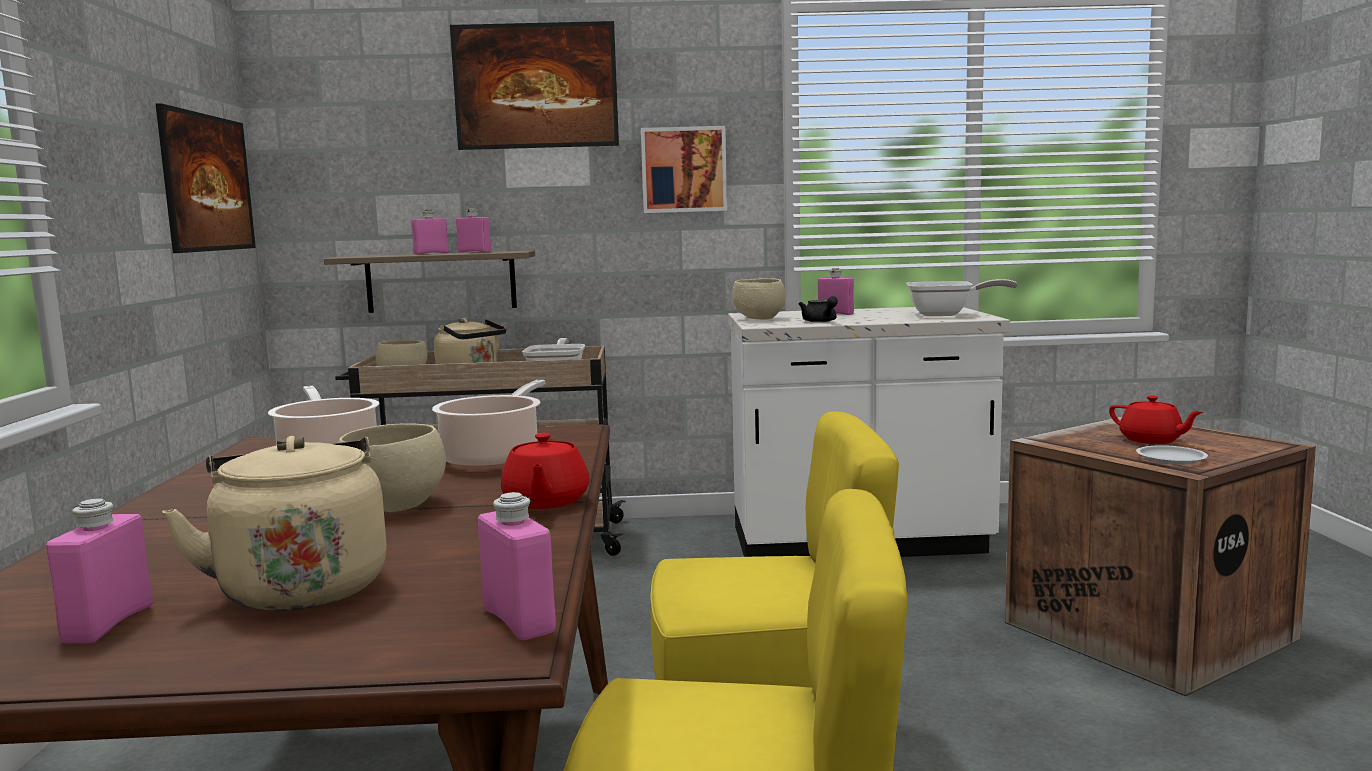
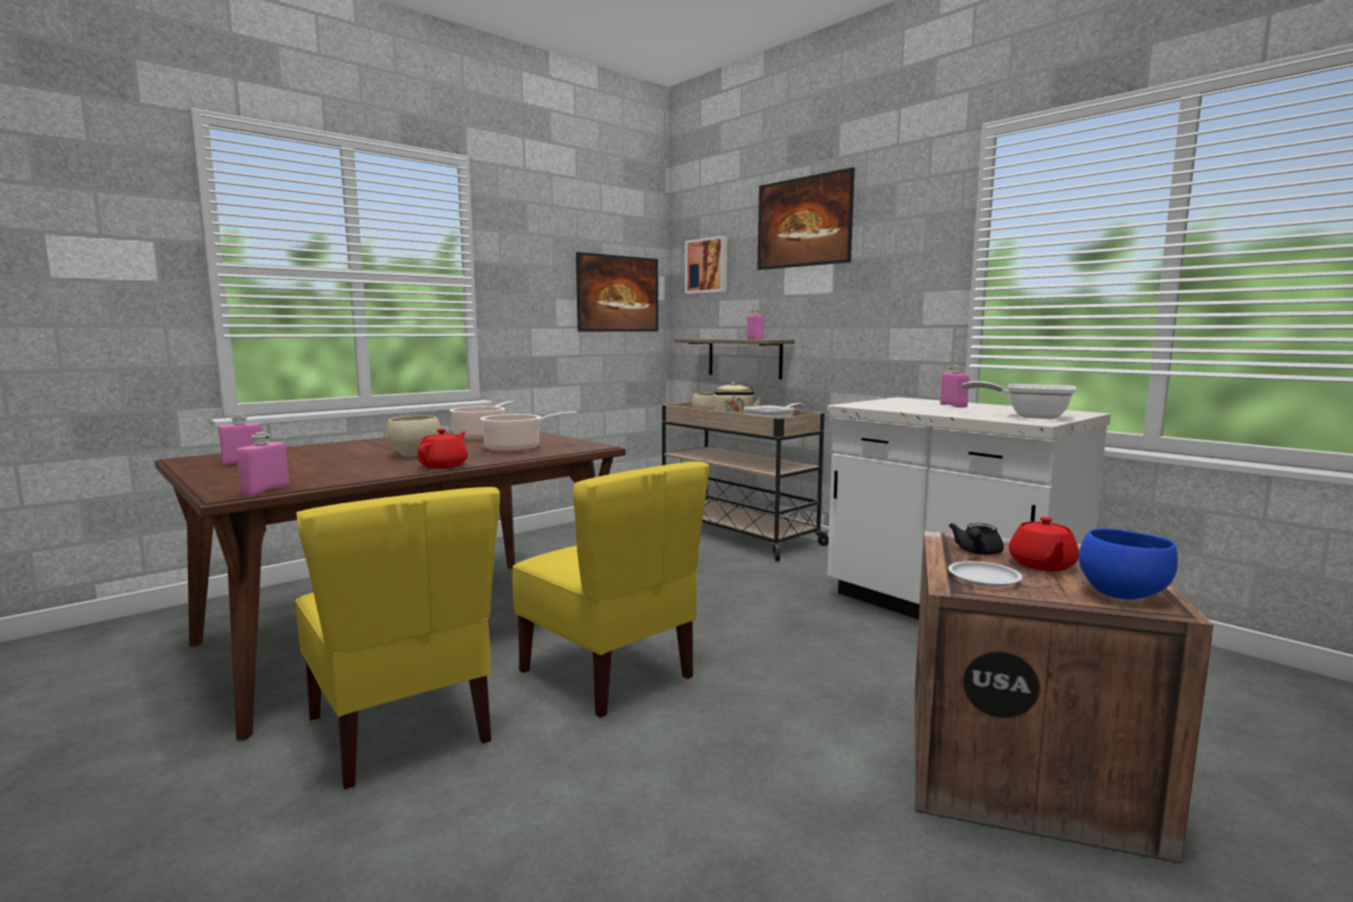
camera: 50 degrees right, 0 degrees up
beige kettle [162,436,387,611] -> none
pink bottle [411,209,449,254] -> none
red teapot [501,433,590,509] -> red teapot turned 150 degrees clockwise [417,429,468,469]
picture [641,126,727,213] -> picture moved to [685,236,727,294]
beige bowl [732,278,786,320] -> none
black teapot [799,296,838,322] -> black teapot moved to [949,523,1004,555]
frying pan [906,279,1018,316] -> frying pan turned 150 degrees clockwise [961,381,1076,419]
none -> blue bowl [1079,529,1178,600]

